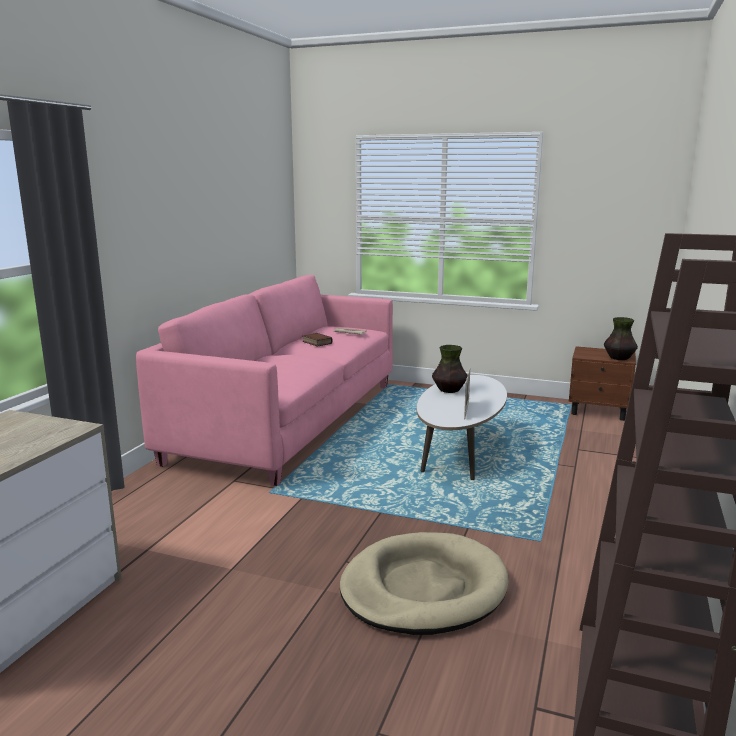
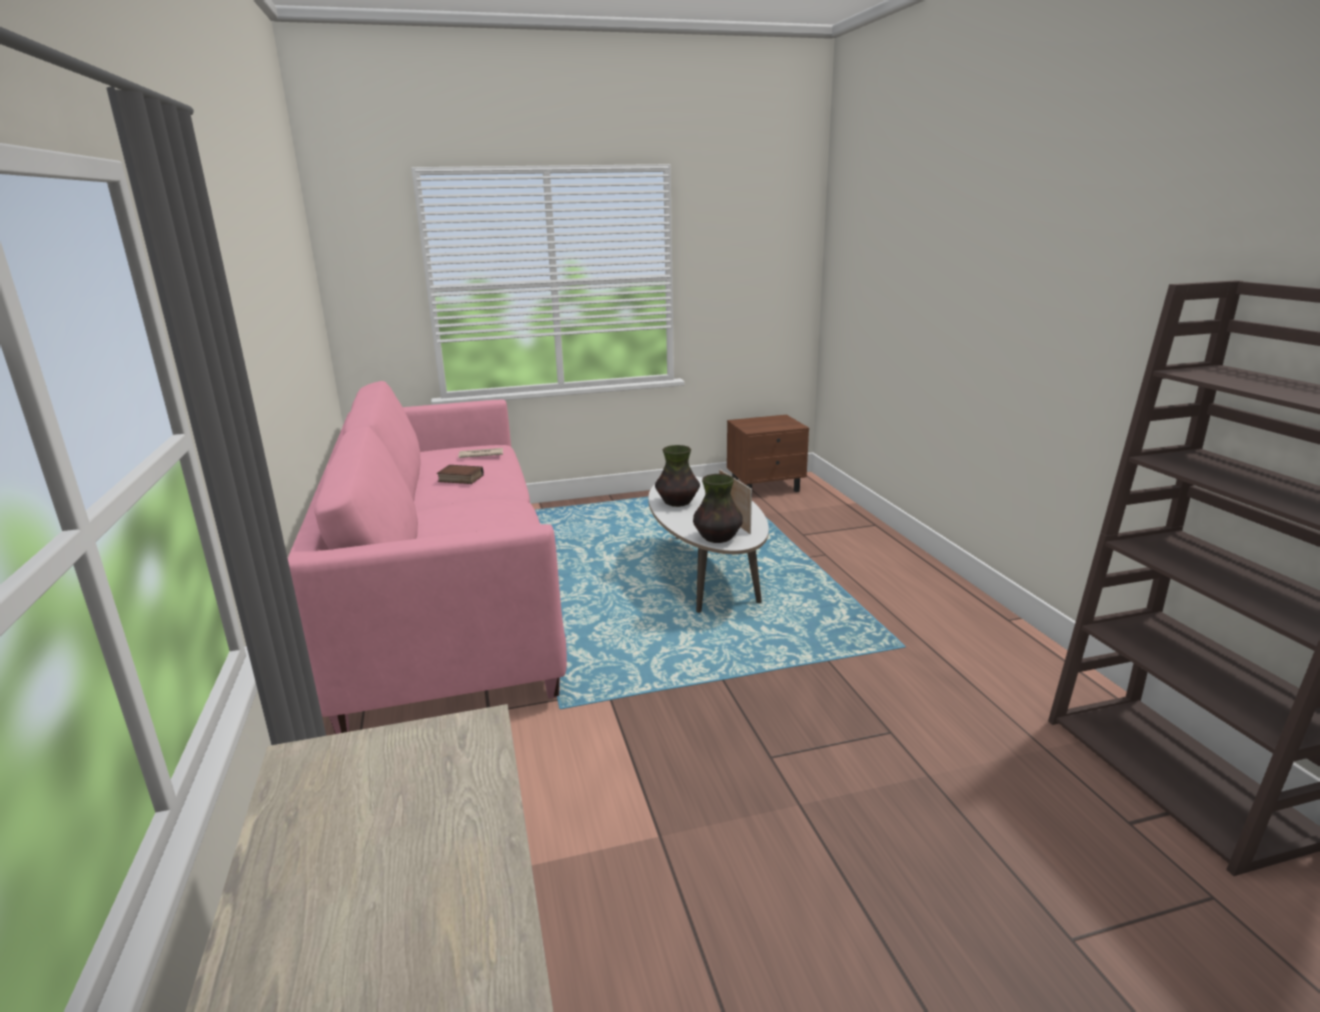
camera: 35 degrees left, 5 degrees up
beige dog bed [340,532,509,635] -> none
vase [604,317,638,360] -> vase moved to [693,474,743,543]

